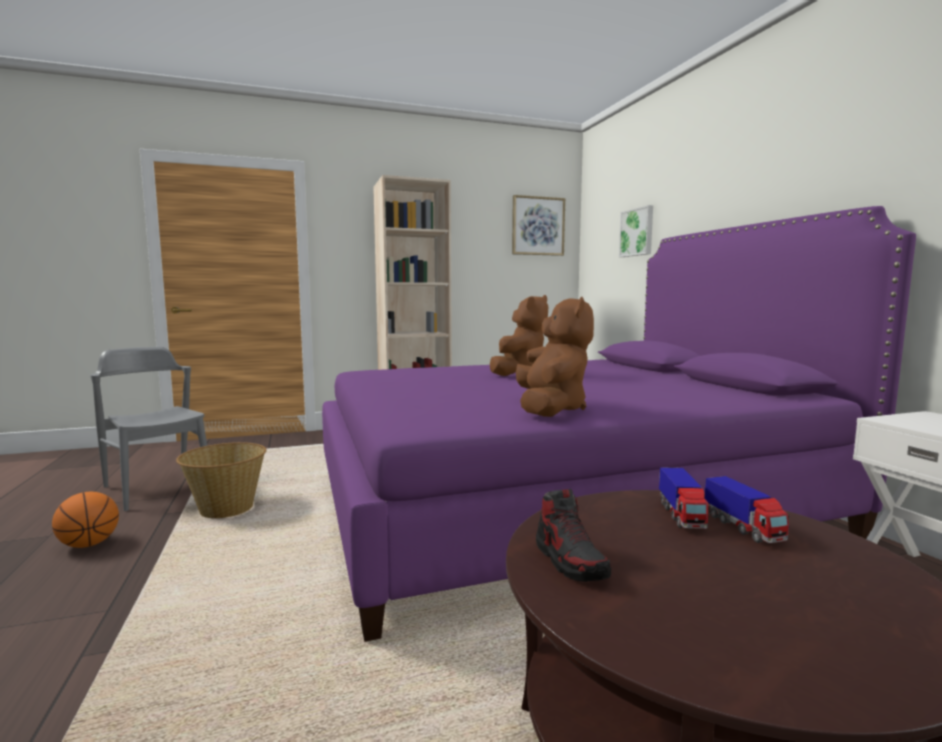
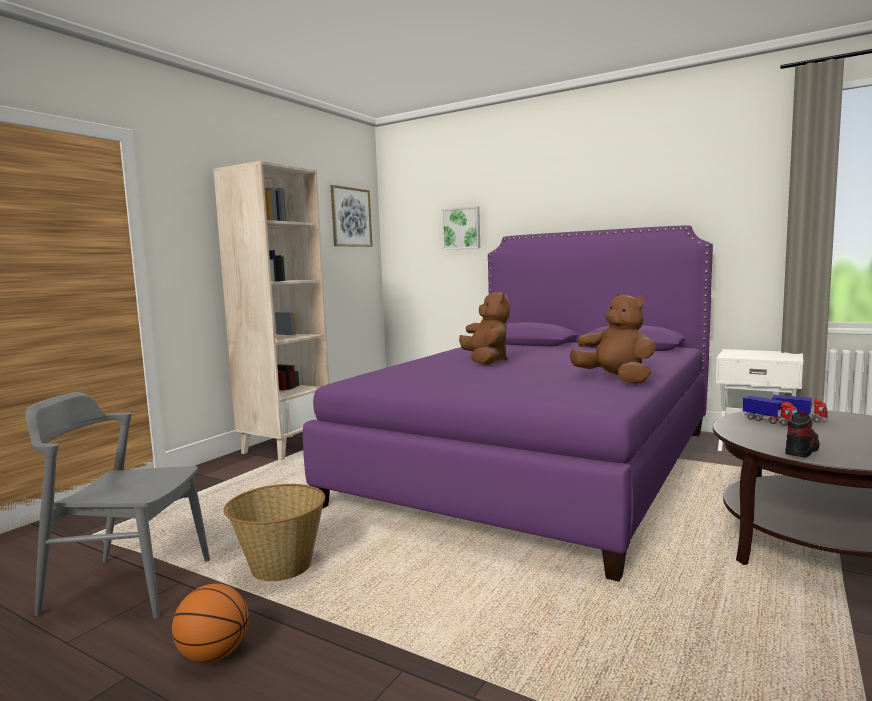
camera: 40 degrees left, 0 degrees up
shoe [536,489,611,582] -> shoe turned 75 degrees counterclockwise [785,412,820,458]

